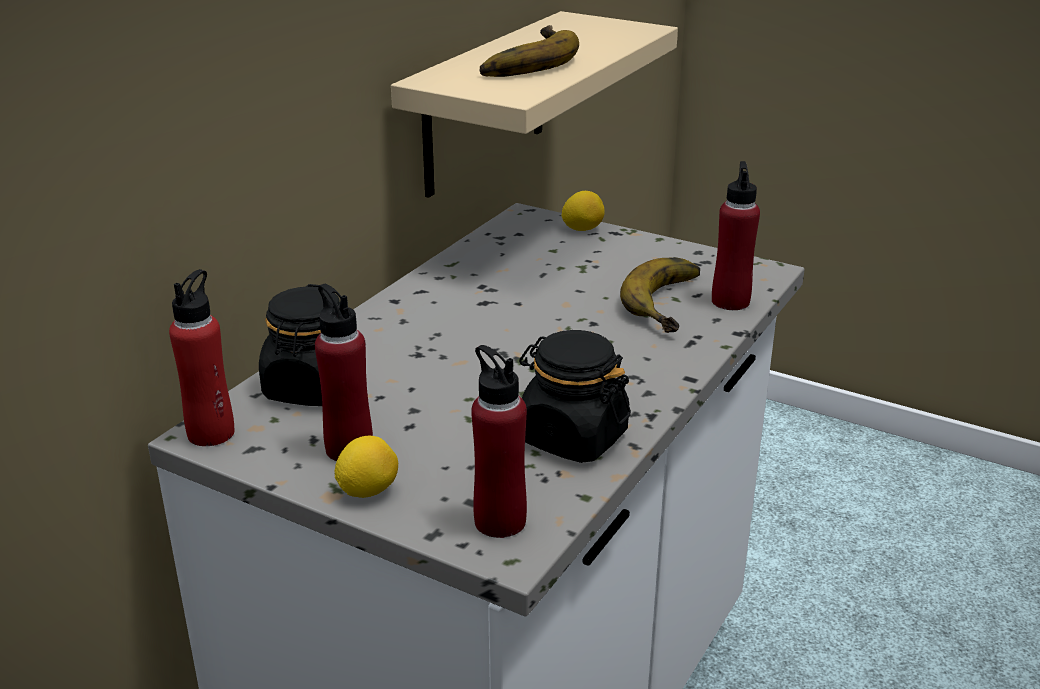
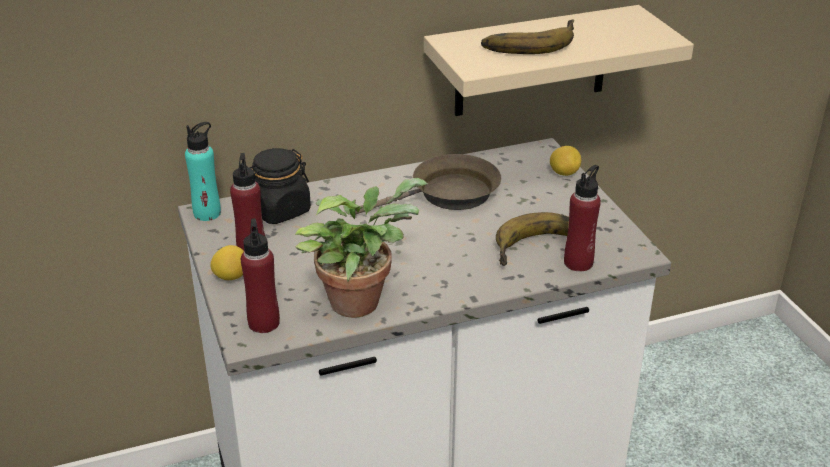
camera: 40 degrees right, 5 degrees up
red bottle [169,269,234,446] -> turquoise bottle [185,122,221,221]
black jar [519,330,631,463] -> potted plant [295,178,428,318]
none -> brown frying pan [355,154,501,215]

